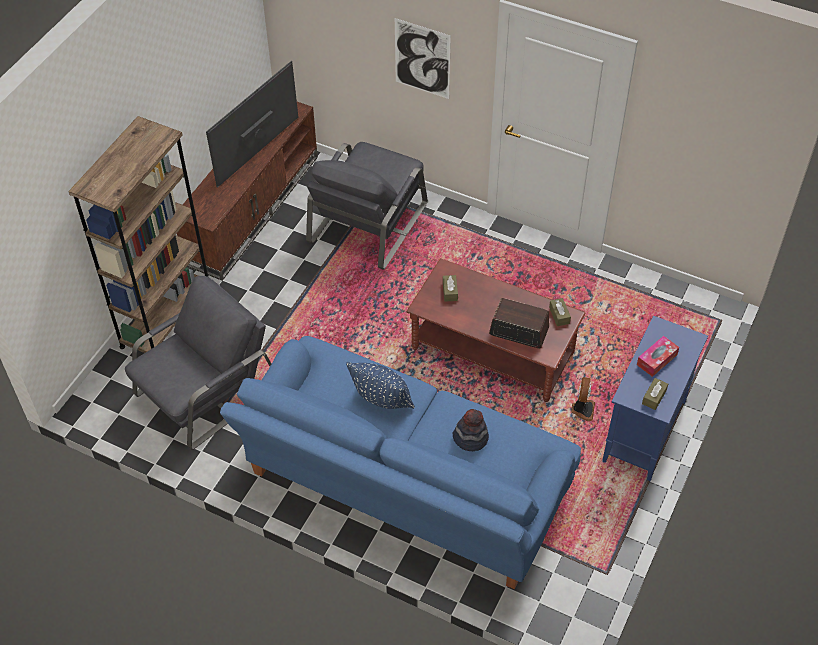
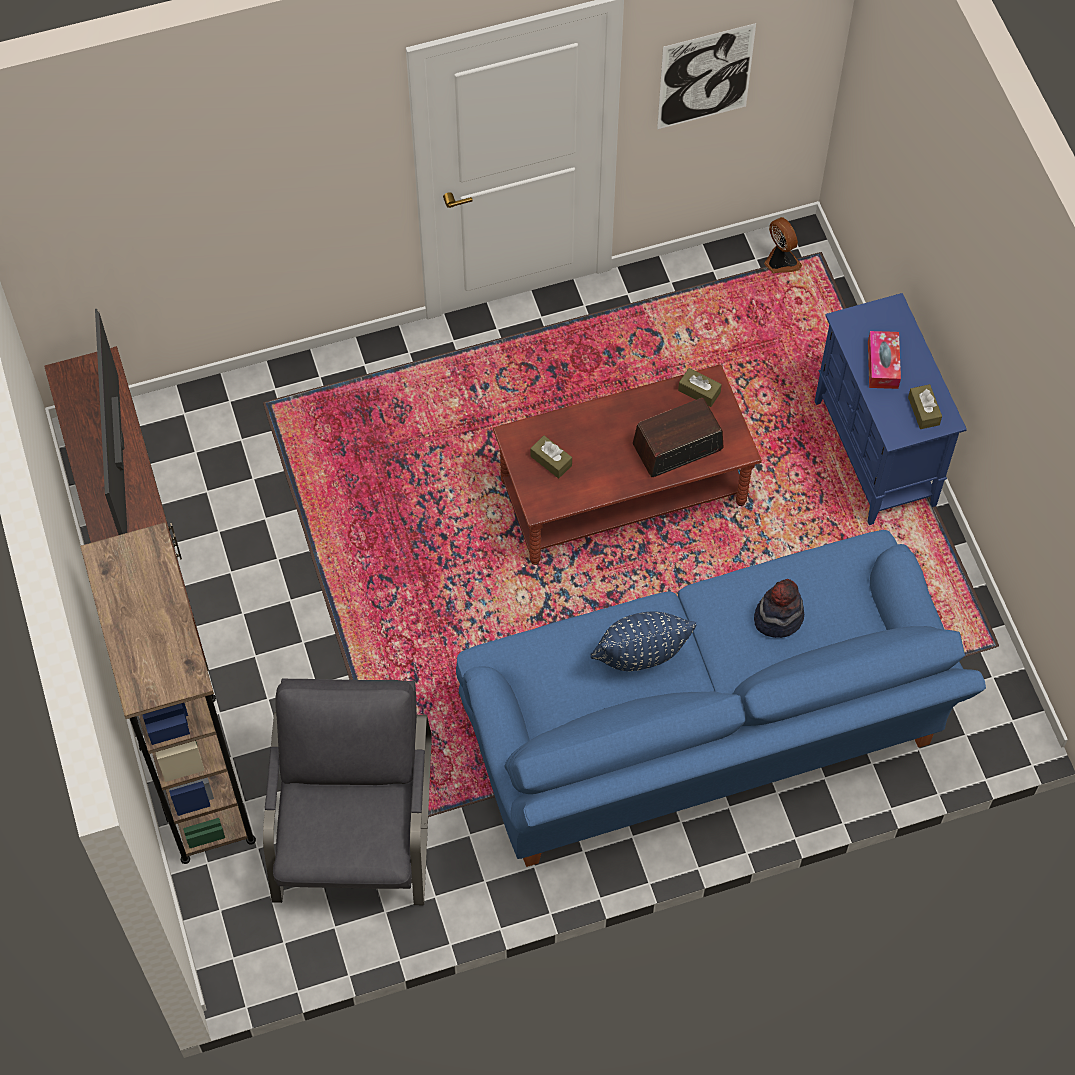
camera: 45 degrees left, 10 degrees up
grey armchair [306,142,428,270] -> none
picture [395,18,451,99] -> picture moved to [657,23,756,129]
fan [571,377,595,421] -> fan moved to [764,217,802,274]

